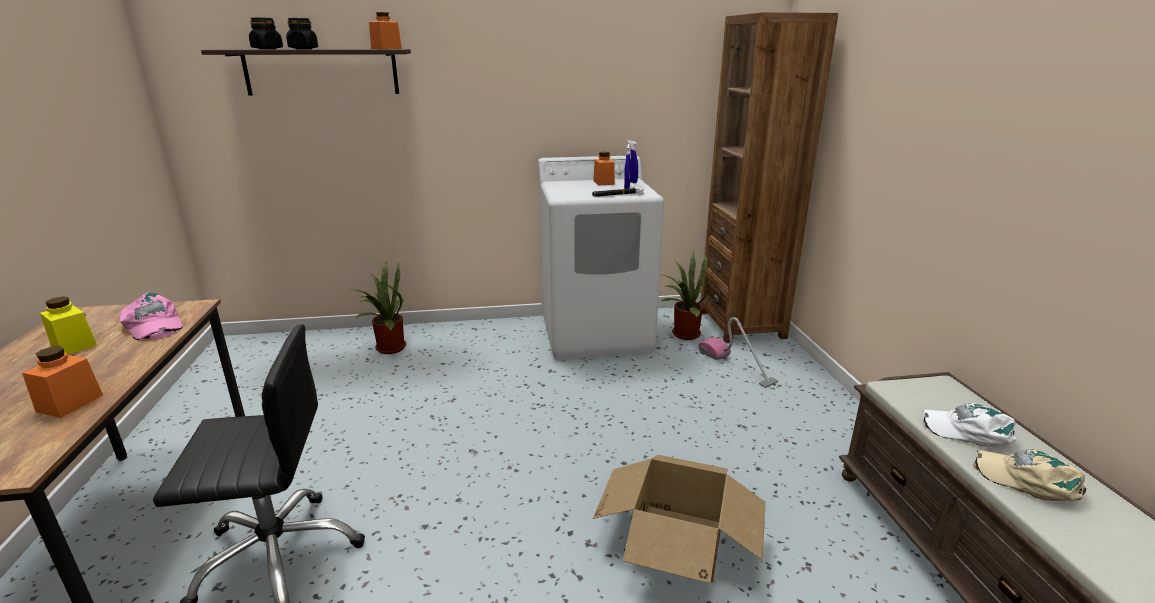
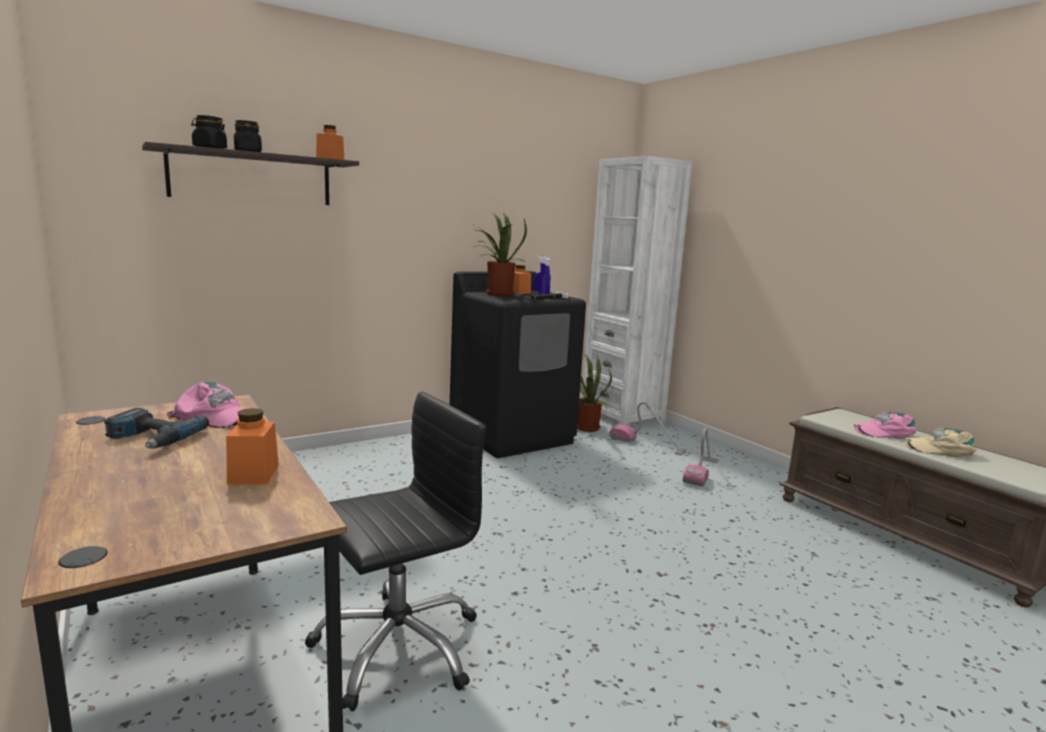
camera: 25 degrees left, 10 degrees down
yellow jar [40,297,97,354] -> power drill [104,408,209,449]
potted plant [348,261,406,354] -> potted plant moved to [472,212,527,296]
white washing machine [538,155,664,360] -> black washing machine [450,271,586,458]
cardboard box [593,455,766,583] -> none
brown bookcase [700,12,838,343] -> white bookcase [582,156,693,426]
white cap [921,403,1016,447] -> pink cap [854,412,917,439]
none -> vacuum cleaner [683,428,719,487]

